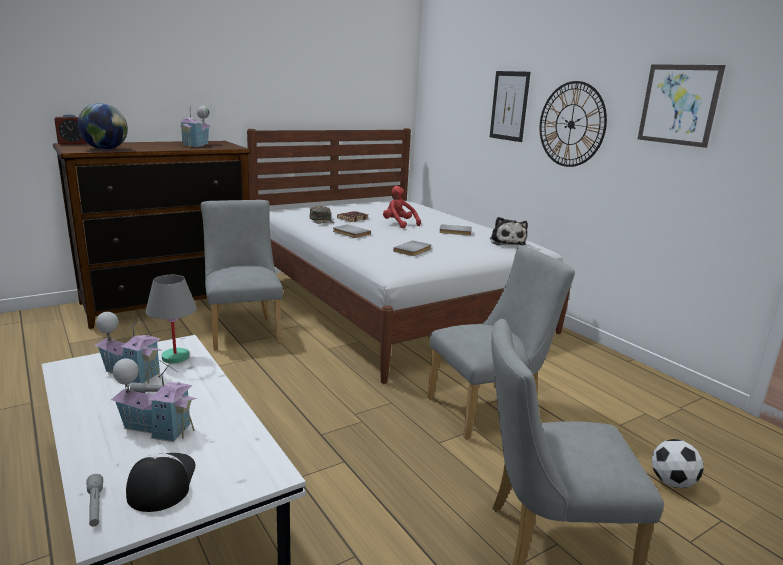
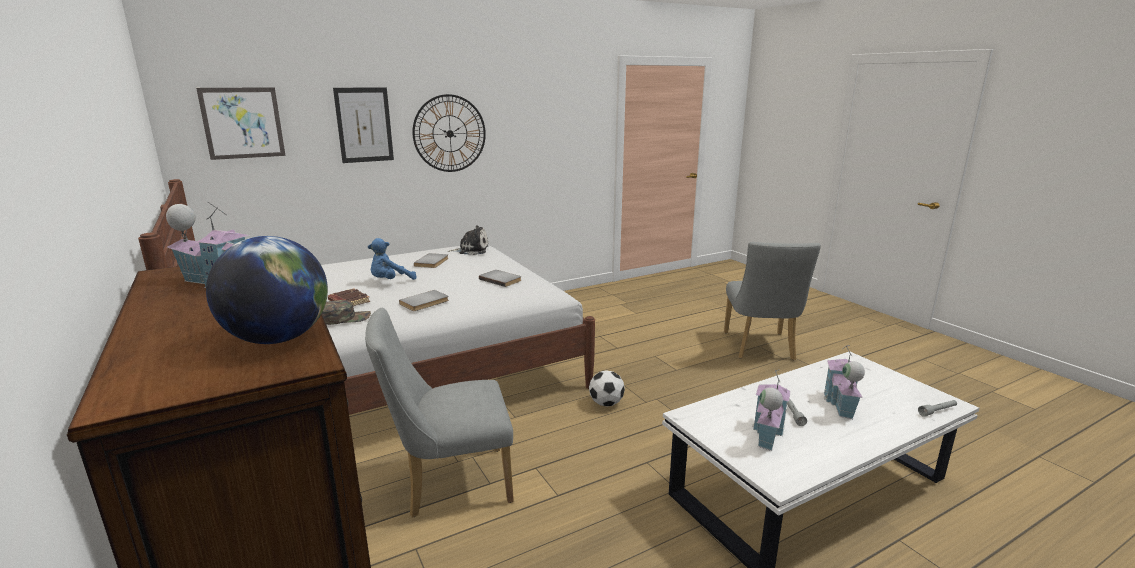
camera: 85 degrees left, 0 degrees up
alarm clock [54,114,87,145] -> none
cap [126,453,196,512] -> none
grey table lamp [145,275,197,364] -> none
red plush toy [383,186,421,228] -> blue plush toy [368,238,417,280]
grey chair [427,246,575,439] -> none
picture [638,64,726,148] -> picture moved to [196,87,286,160]
football [652,439,704,488] -> football moved to [589,370,625,406]

